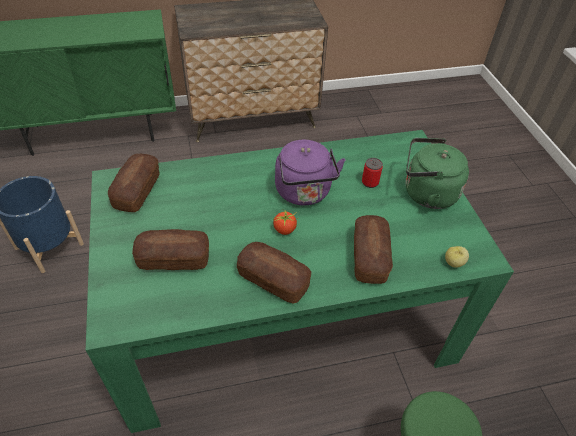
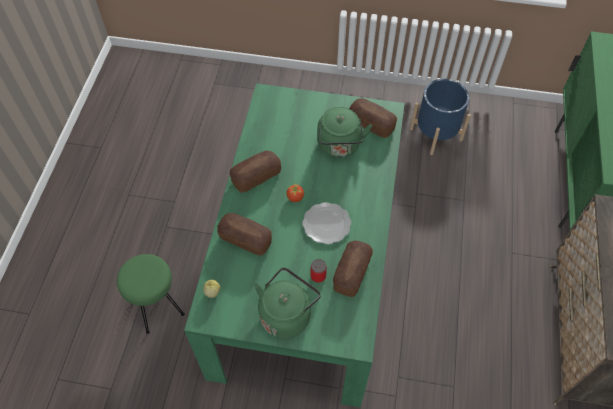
camera: 115 degrees right, 10 degrees up
bread [132,229,209,270] -> bread moved to [333,241,373,297]
purple kettle [275,140,345,206] -> plate [302,202,351,244]
none -> green kettle [317,107,372,158]

